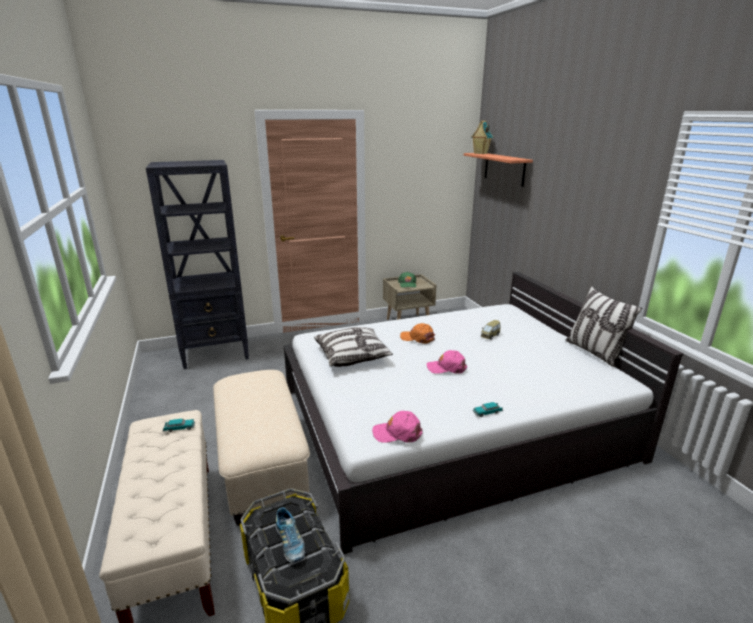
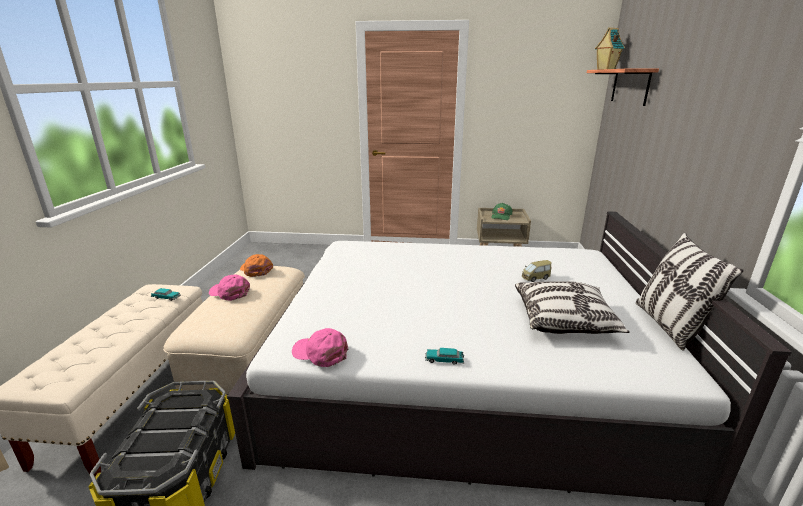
camera: 25 degrees right, 0 degrees up
black bookcase [146,160,249,369] -> none
shoe [275,507,305,563] -> none
pillow [314,327,393,367] -> pillow moved to [515,281,630,334]
orange cap [400,323,435,344] -> orange cap moved to [240,254,273,277]
pink cap [427,350,467,374] -> pink cap moved to [209,274,250,301]

